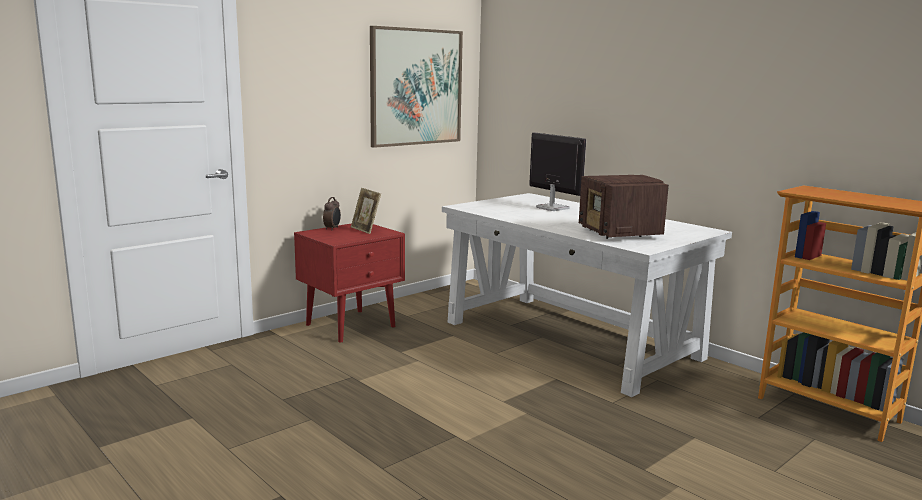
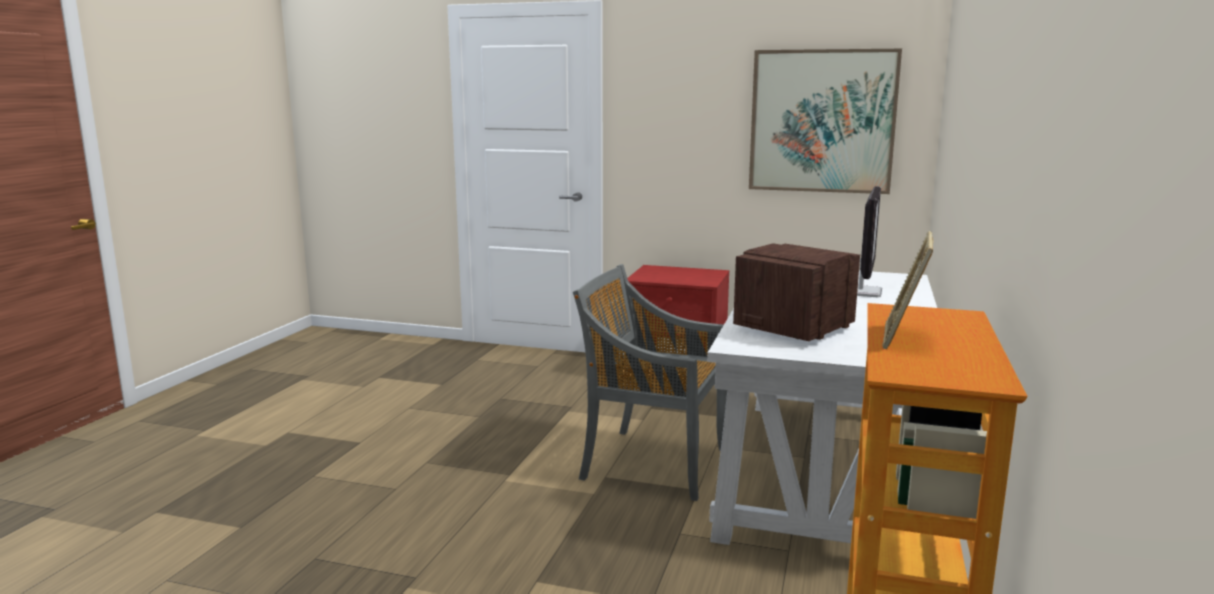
camera: 60 degrees right, 0 degrees up
alarm clock [323,197,341,229] -> none
picture frame [351,188,381,234] -> picture frame moved to [882,231,934,349]
none -> grey chair [573,264,727,501]

